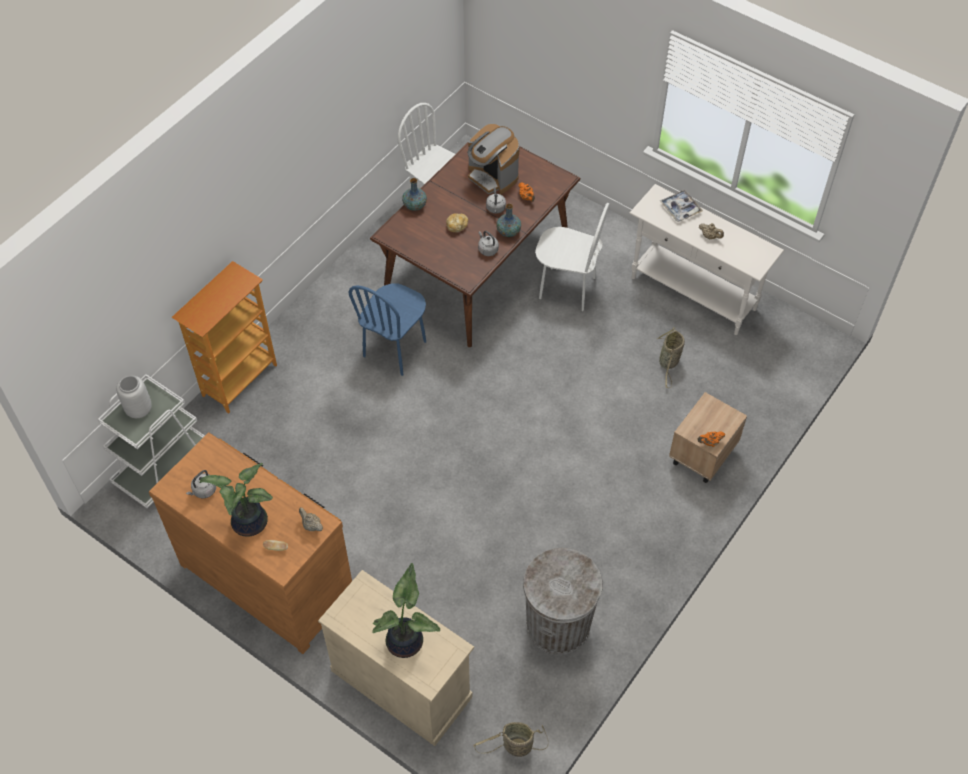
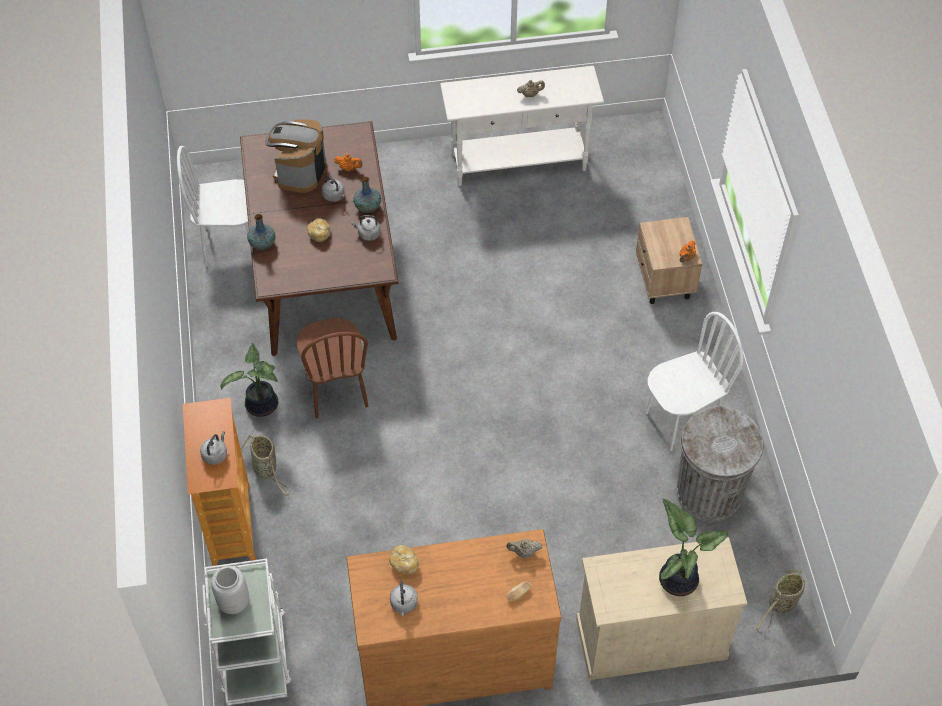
camera: 45 degrees left, 0 degrees up
potted plant [199,463,273,537] -> potted plant moved to [220,343,278,417]
blue chair [349,283,426,376] -> brown chair [297,318,368,419]
coffee machine [467,124,520,195] -> coffee machine turned 105 degrees clockwise [265,119,327,193]
white chair [535,203,609,311] -> white chair moved to [645,312,744,451]
basket [657,327,685,388] -> basket moved to [241,434,290,496]
tray [660,190,703,222] -> none
none -> grey kettle [200,431,227,465]
none -> bread [389,545,419,574]

